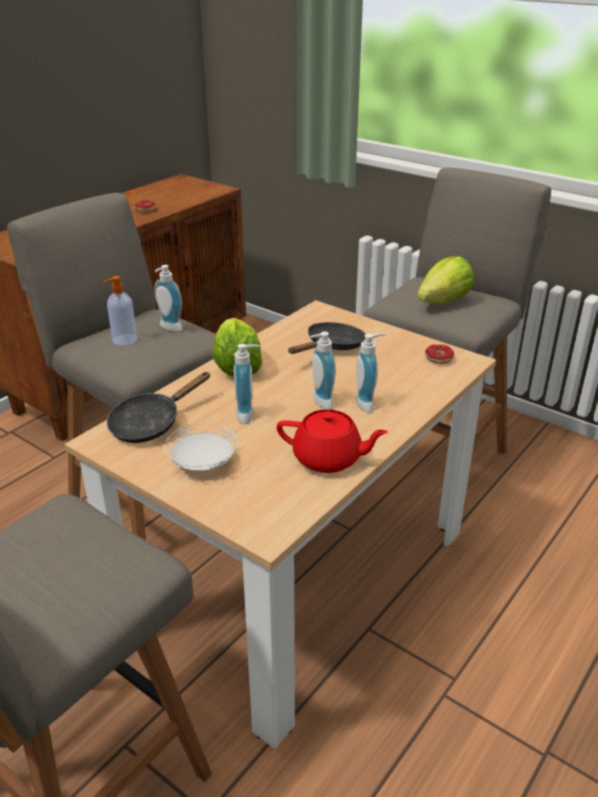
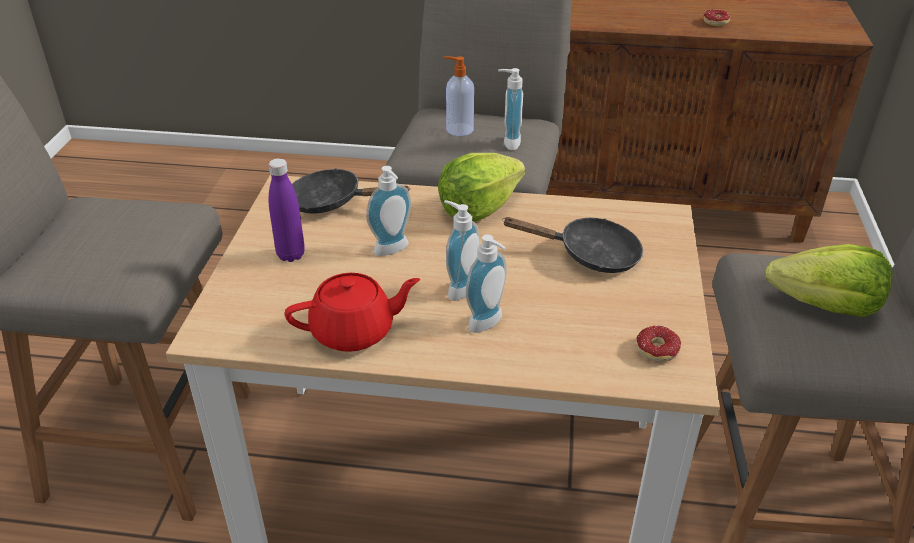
camera: 60 degrees right, 5 degrees up
white plate [165,423,238,471] -> purple bottle [268,158,305,262]
red teapot [277,409,388,473] -> red teapot turned 90 degrees counterclockwise [285,273,420,352]

